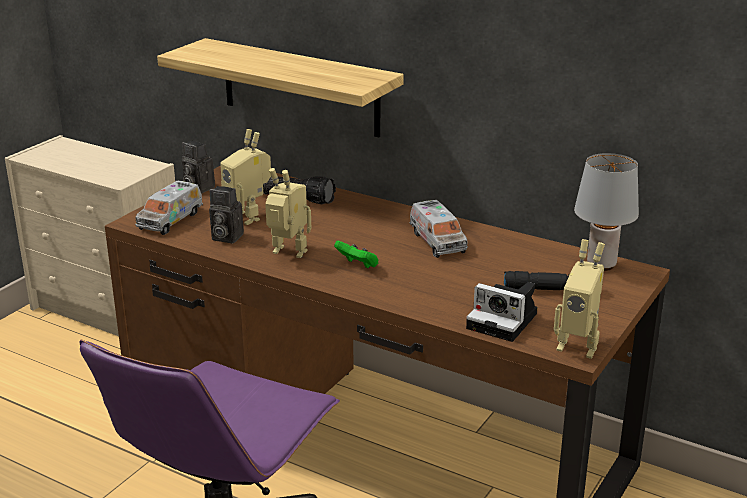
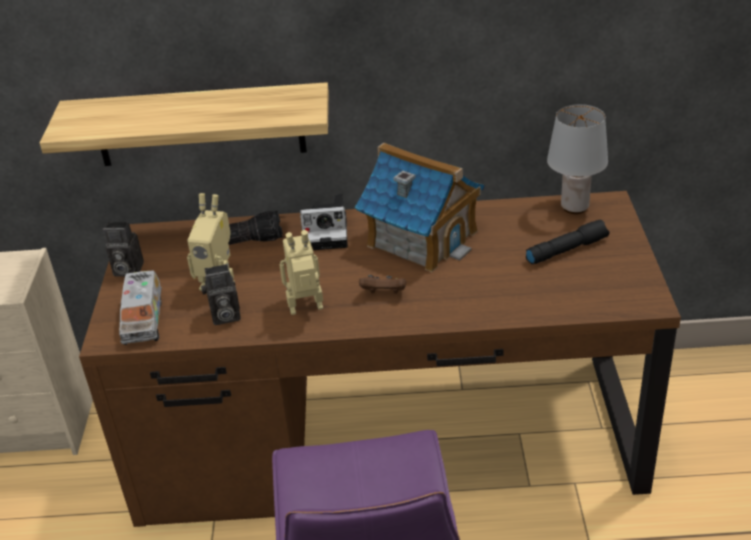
camera: 30 degrees left, 10 degrees up
green game controller [334,240,378,269] -> brown game controller [359,275,406,294]
toy truck [410,200,468,258] -> toy house [355,143,485,272]
camera [466,282,537,342] -> camera moved to [300,194,348,250]
toy robot [554,239,605,359] -> none

